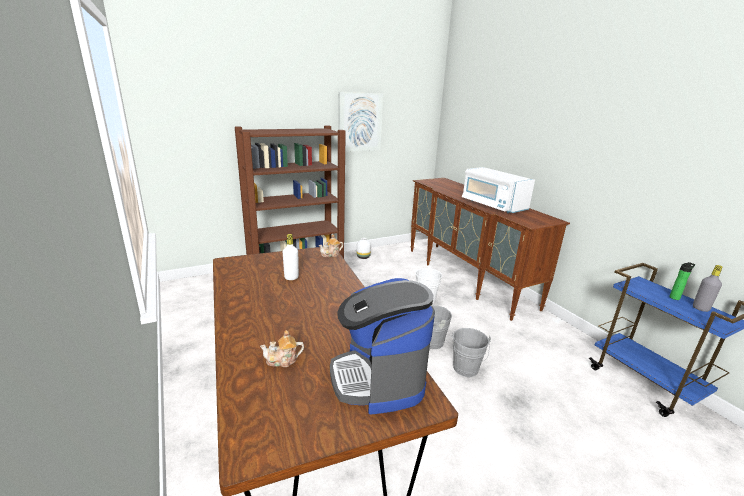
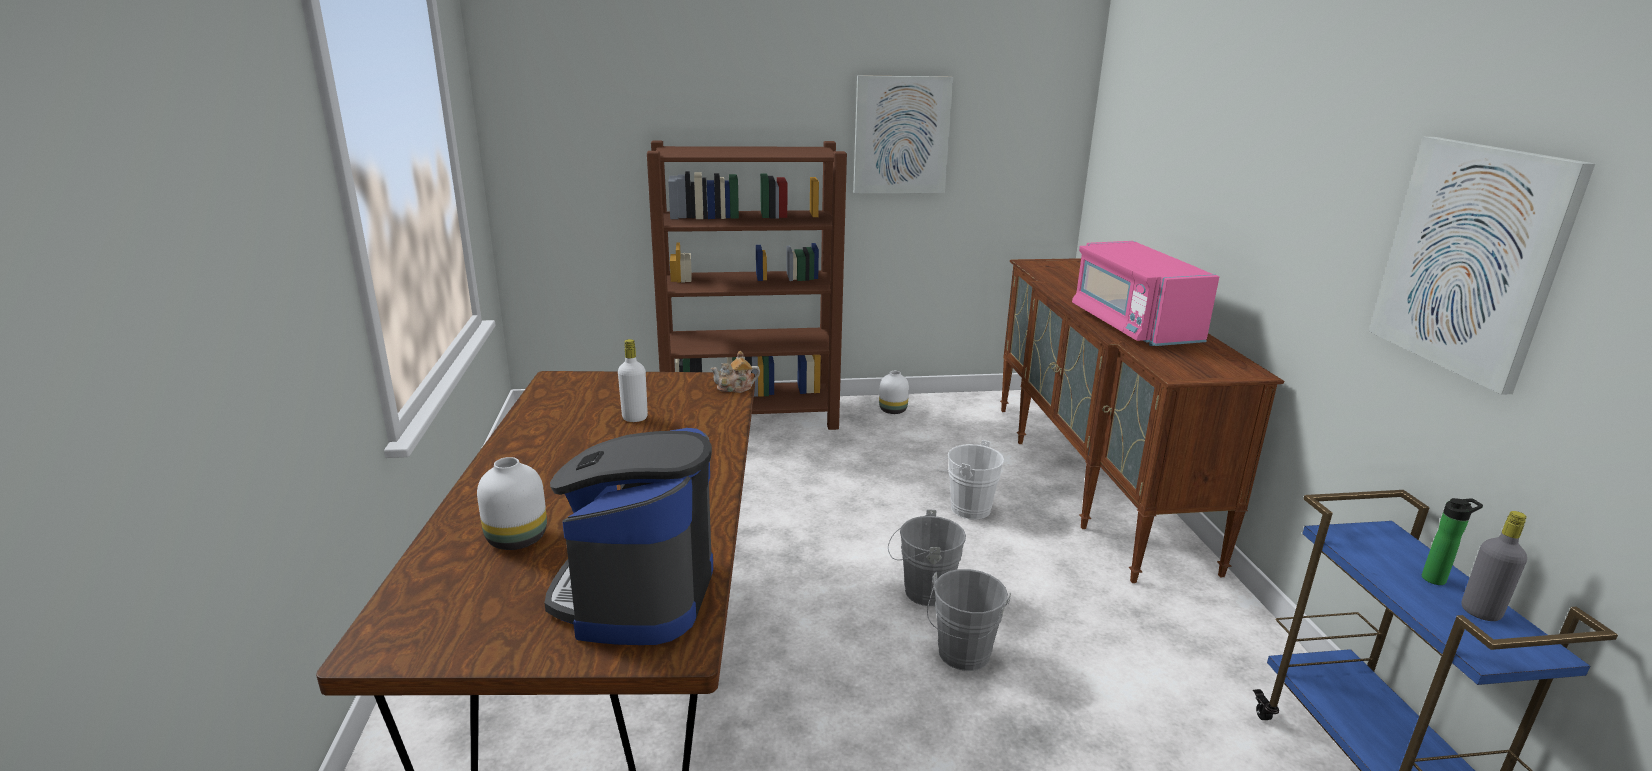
camera: 20 degrees right, 0 degrees up
teapot [260,330,304,367] -> white vase [477,457,547,550]
white microwave [462,167,535,213] -> pink microwave [1072,241,1219,346]
none -> picture [1369,137,1595,395]

